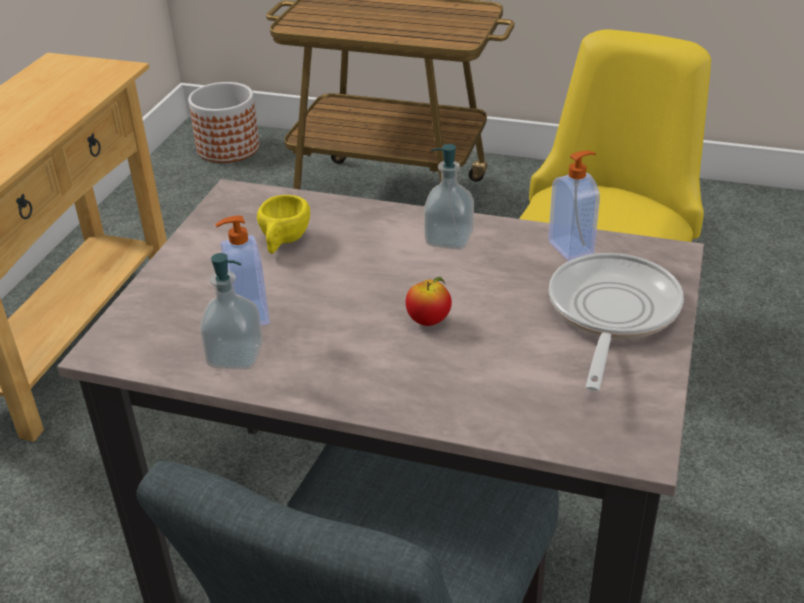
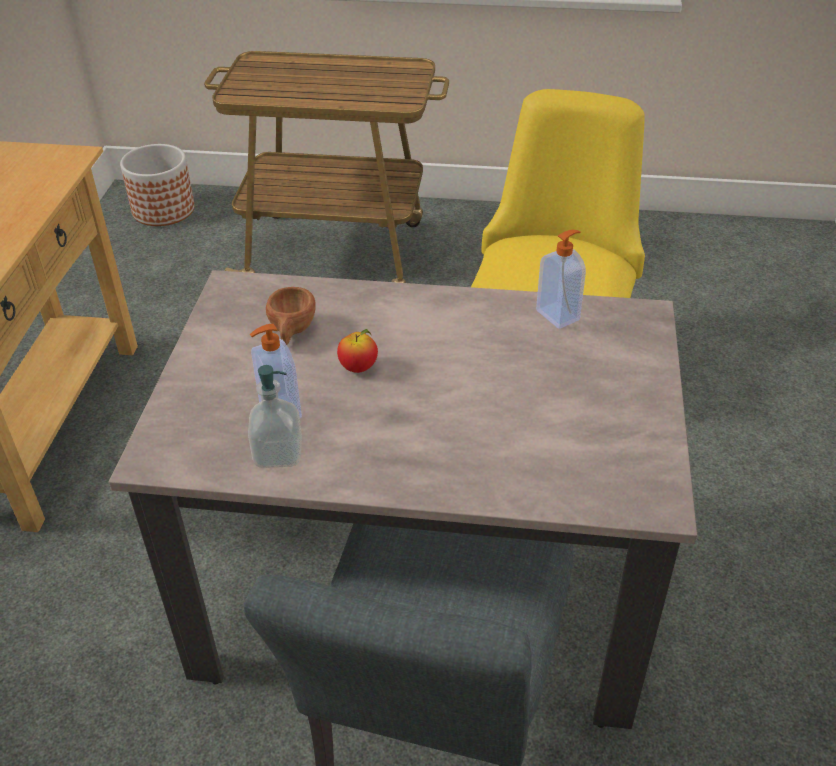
camera: 10 degrees left, 5 degrees up
yellow cup [257,195,310,254] -> brown cup [266,287,316,345]
apple [406,277,452,326] -> apple moved to [337,329,378,373]
soap dispenser [424,144,474,250] -> none
frying pan [549,253,684,391] -> none

